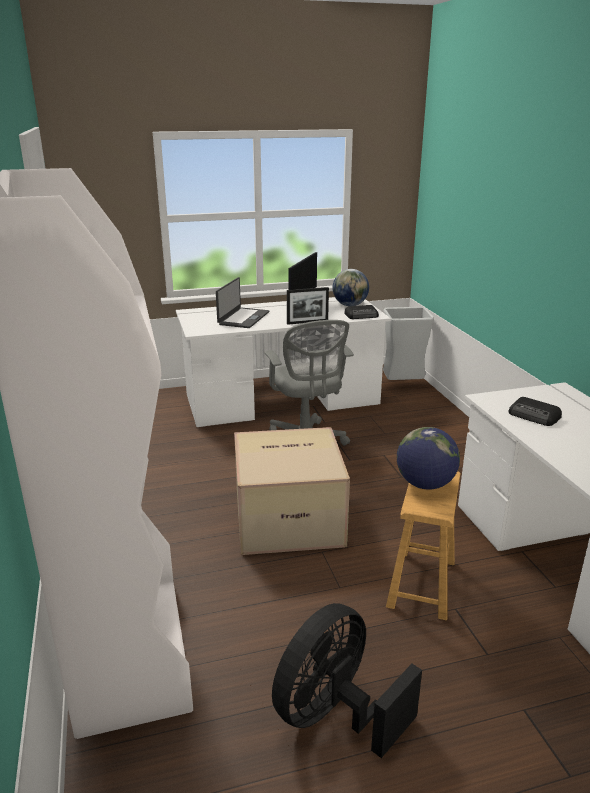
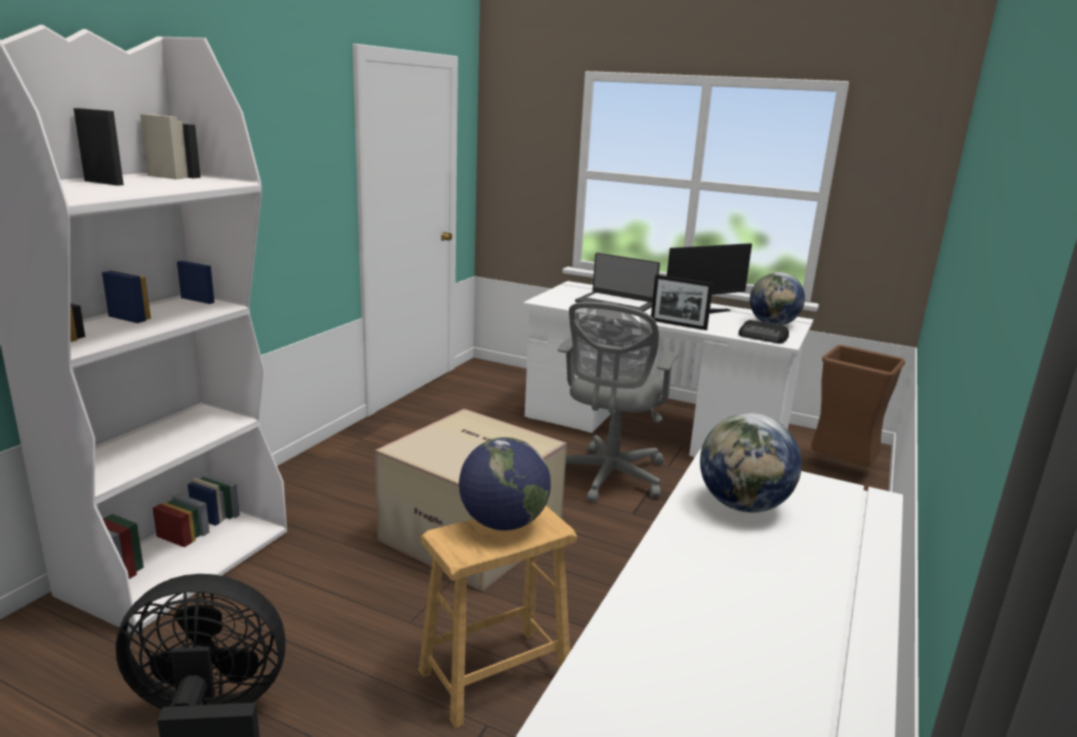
camera: 40 degrees right, 5 degrees down
laptop [216,277,269,328] -> laptop turned 60 degrees clockwise [575,253,660,312]
grey trash can [383,307,434,380] -> brown trash can [811,345,905,466]
radio [508,397,562,426] -> globe [700,413,802,513]

